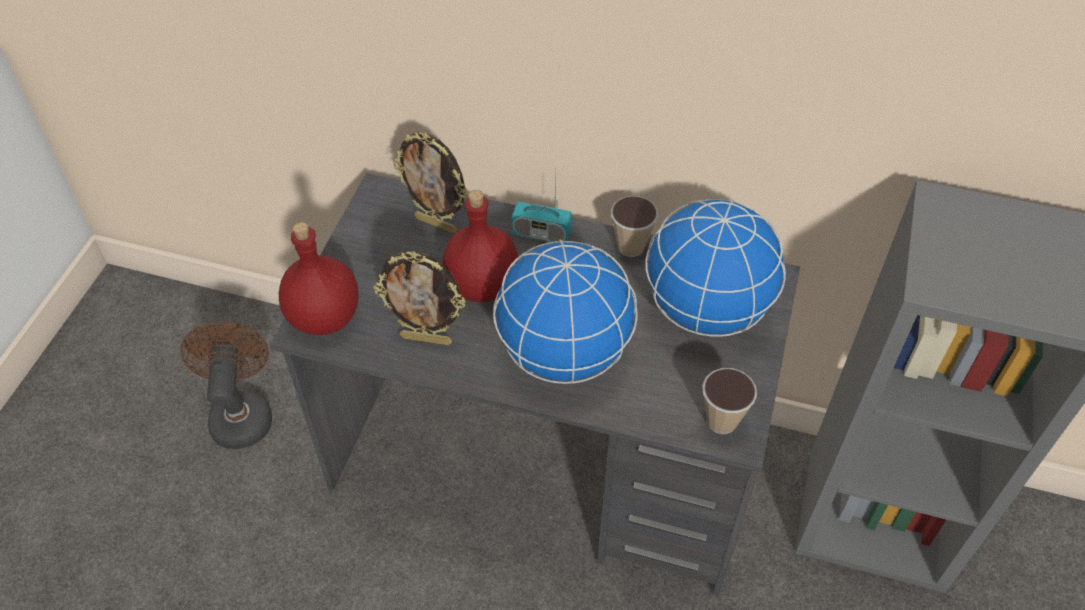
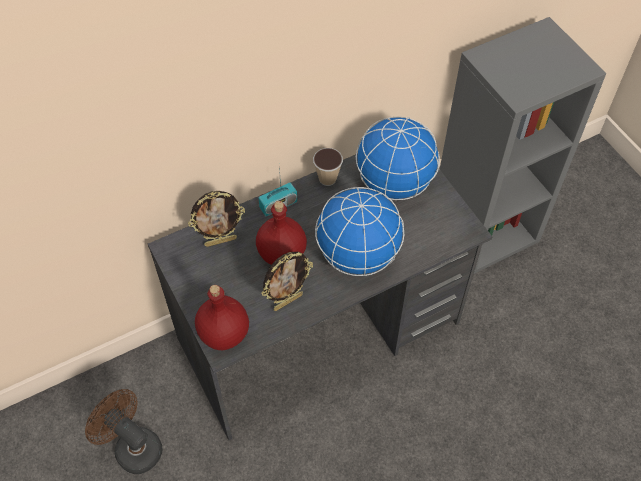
camera: 45 degrees left, 5 degrees up
cup [702,368,757,434] -> none

